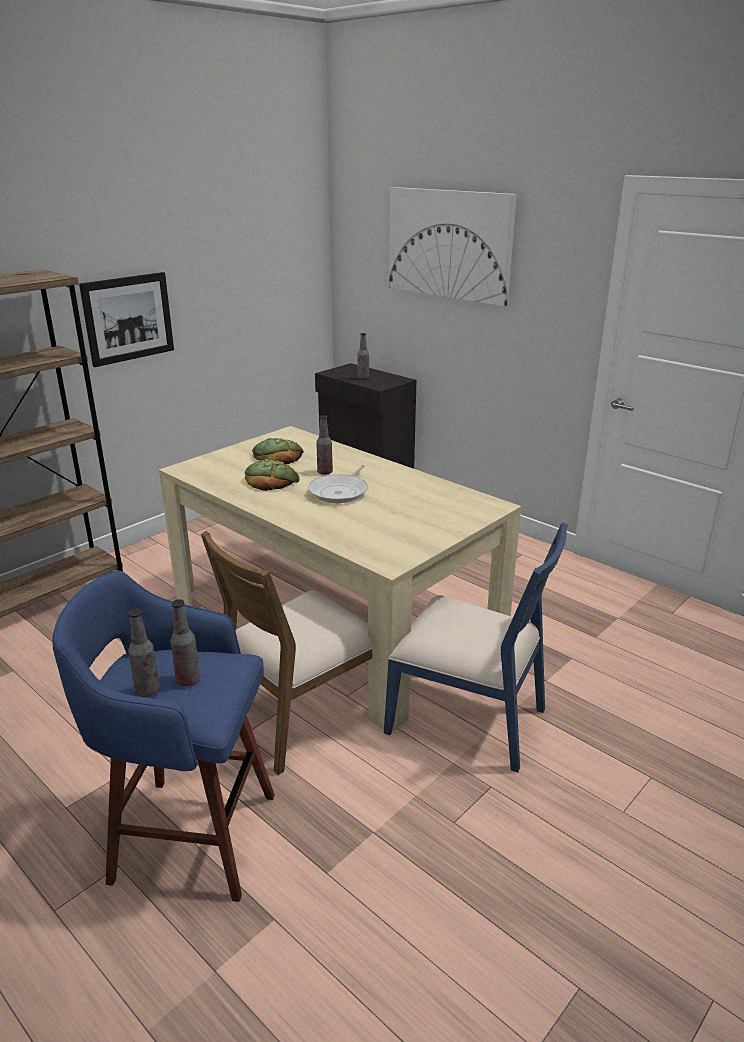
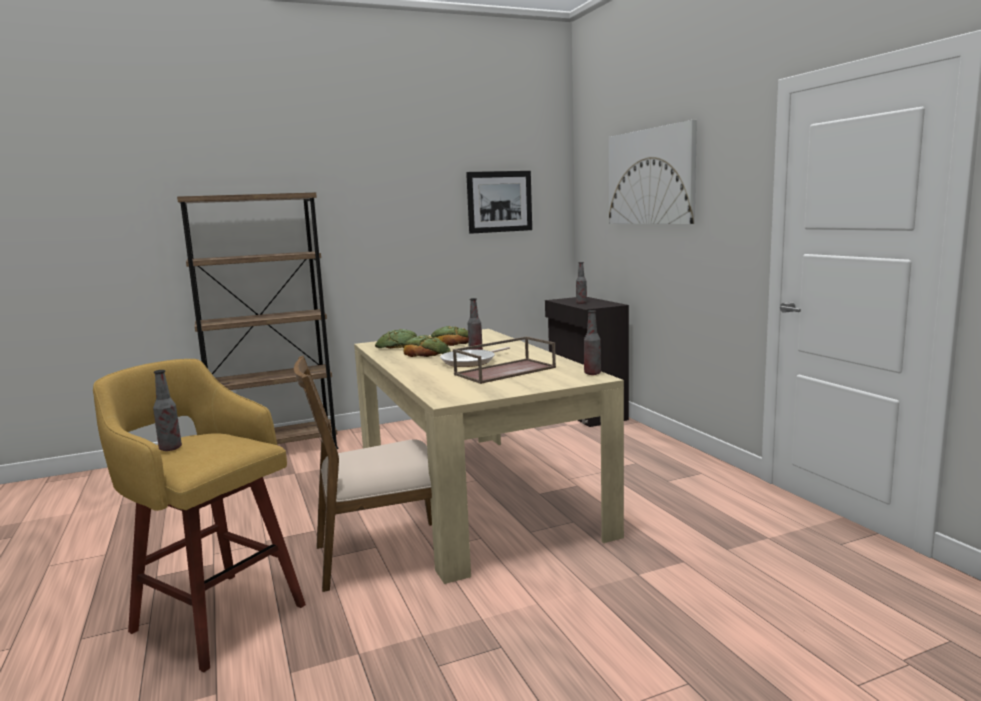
camera: 25 degrees right, 15 degrees down
blue stool [52,570,275,902] -> yellow stool [93,359,306,672]
picture [79,272,174,367] -> picture moved to [466,171,532,234]
bottle [170,599,200,686] -> bottle moved to [584,310,601,375]
blue chair [384,522,568,773] -> none
none -> bread [375,329,417,349]
none -> brown tray [453,337,556,384]

